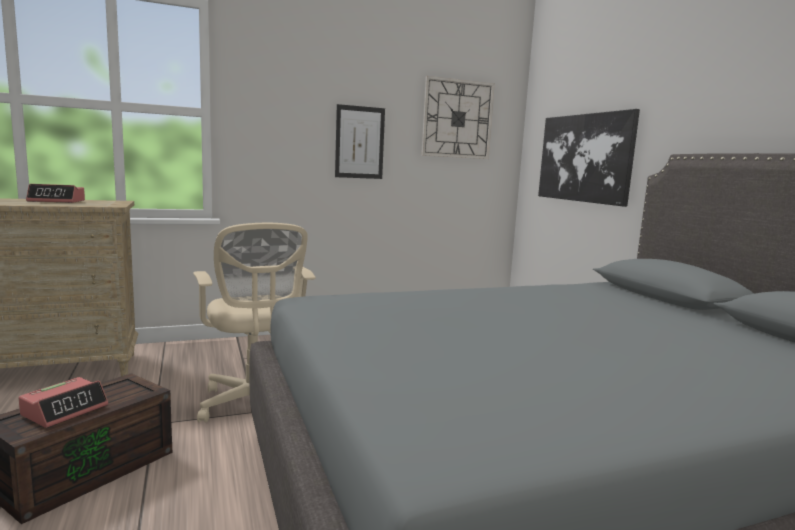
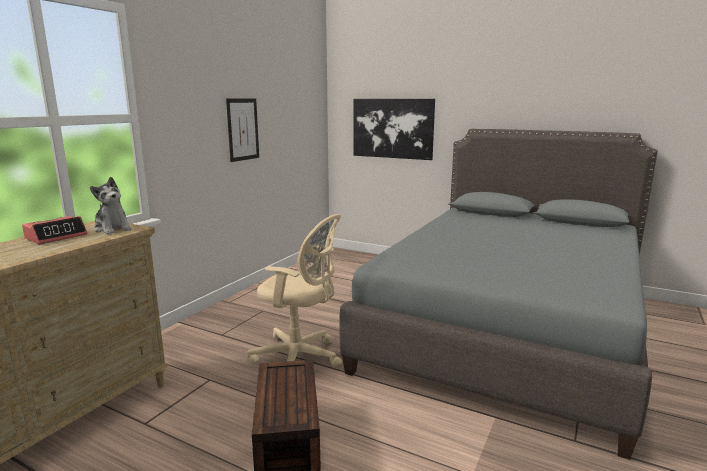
camera: 40 degrees left, 5 degrees up
alarm clock [19,377,108,428] -> none
wall clock [421,76,495,159] -> none
none -> plush toy [90,177,132,234]

